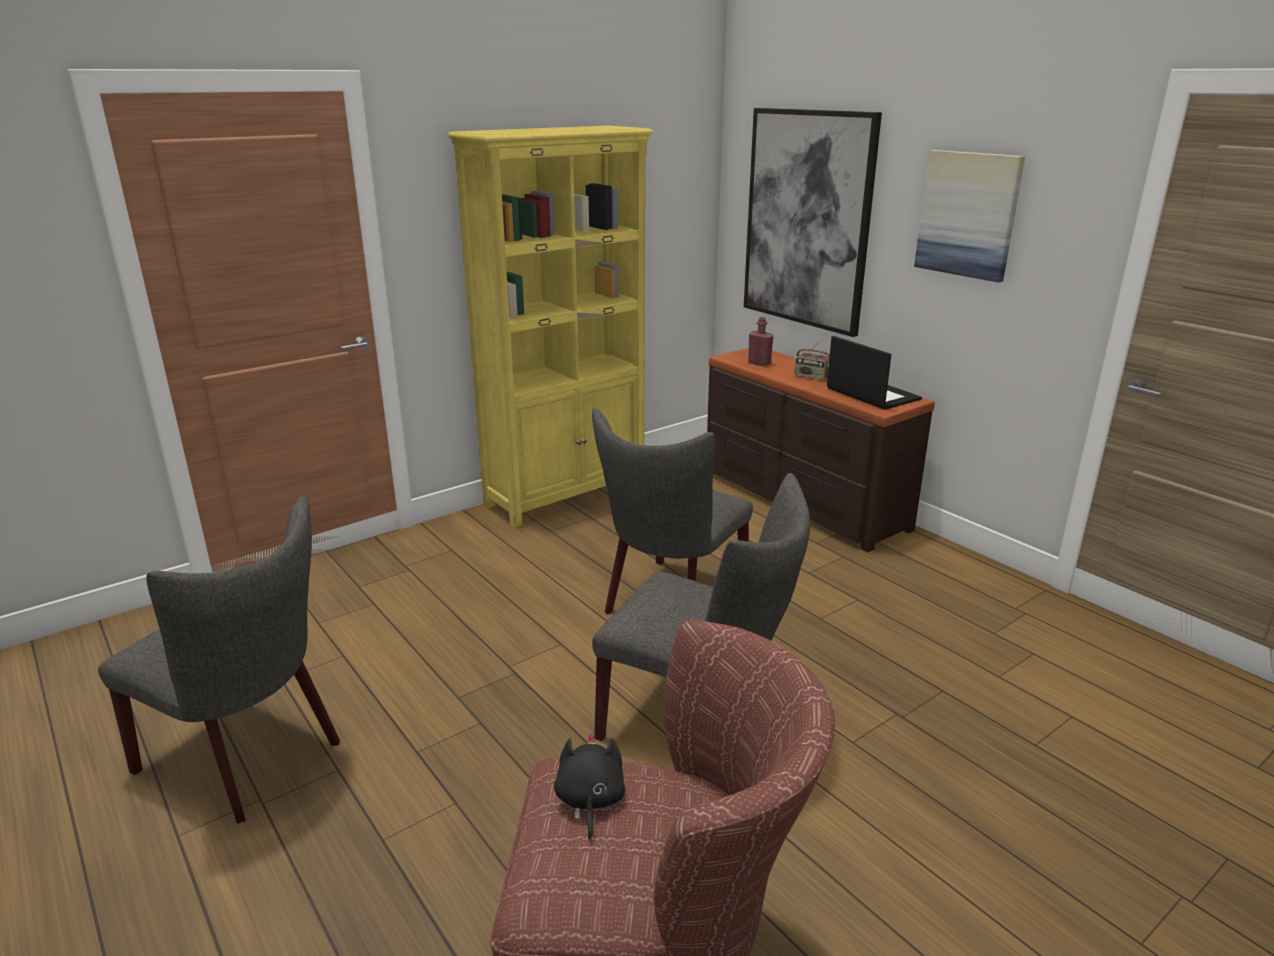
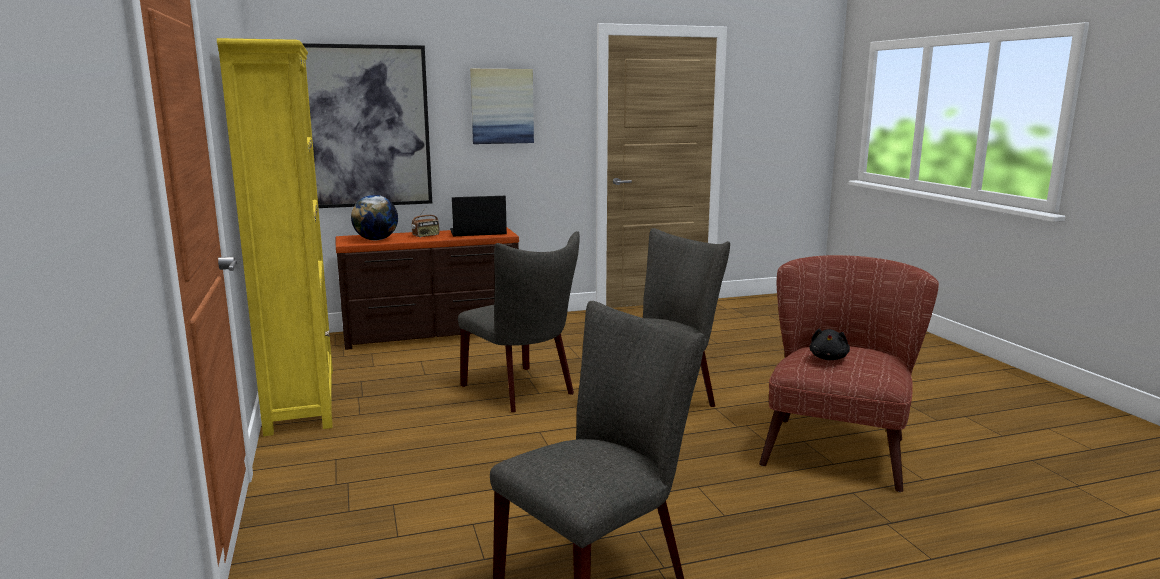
camera: 70 degrees left, 10 degrees down
black plush toy [554,731,625,840] -> black plush toy turned 90 degrees counterclockwise [809,329,850,360]
red bottle [748,317,774,366] -> globe [351,195,398,241]

